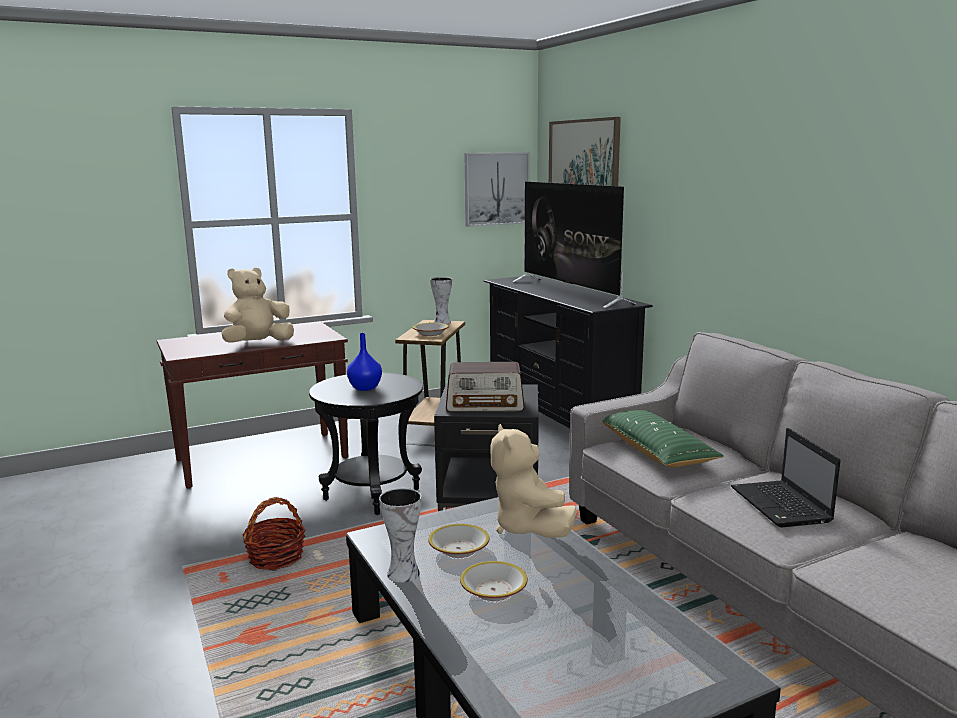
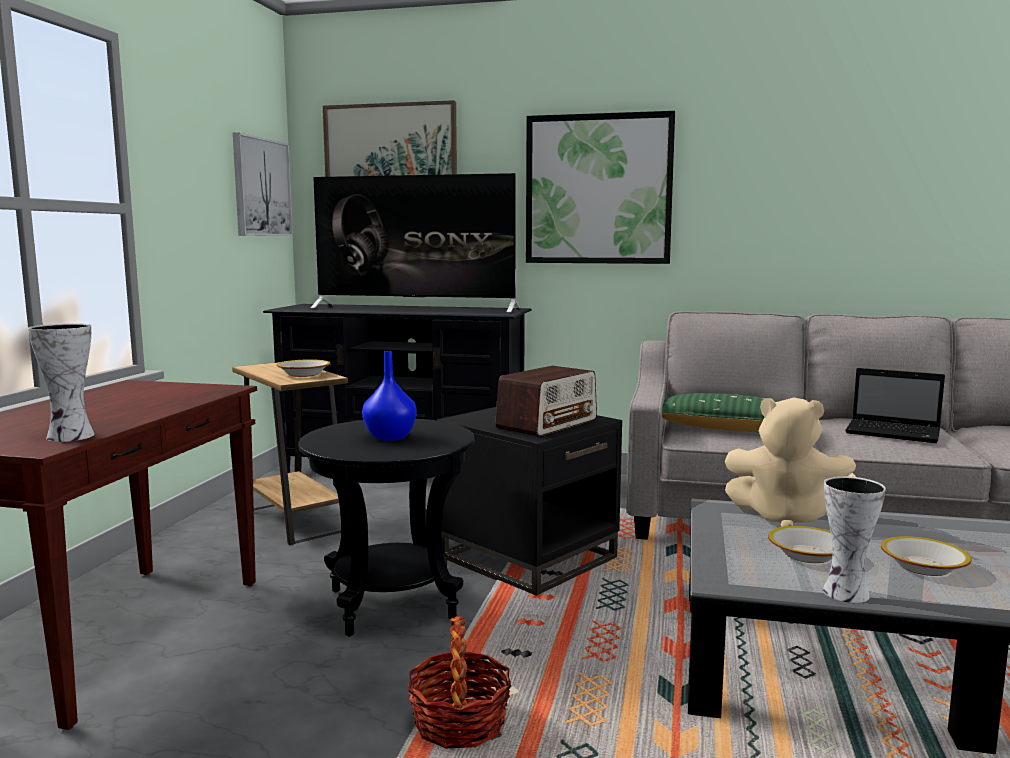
camera: 50 degrees left, 5 degrees down
beige plush toy [222,268,294,343] -> none
vase [430,277,452,324] -> vase moved to [28,323,95,442]
none -> picture [526,111,675,264]

